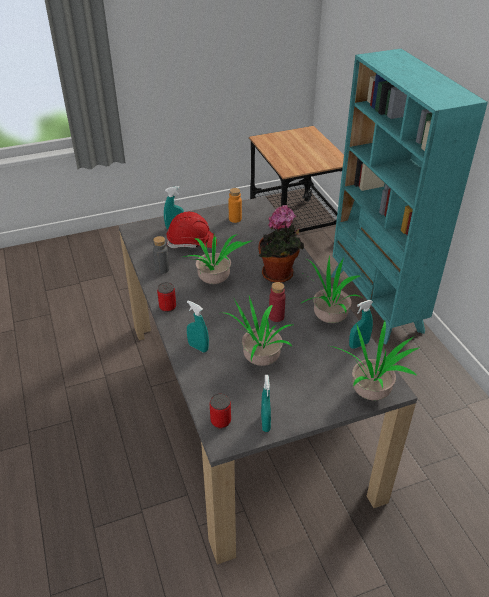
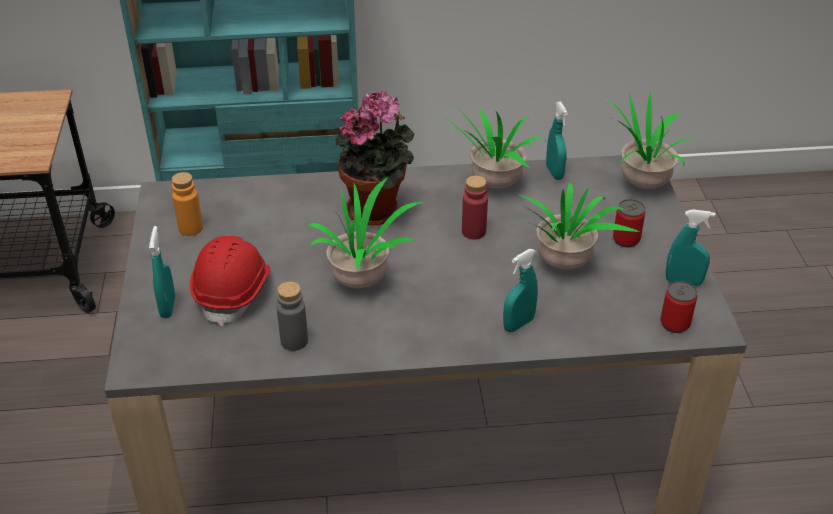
camera: 75 degrees left, 0 degrees up
can [157,282,176,312] -> can moved to [613,199,645,247]

